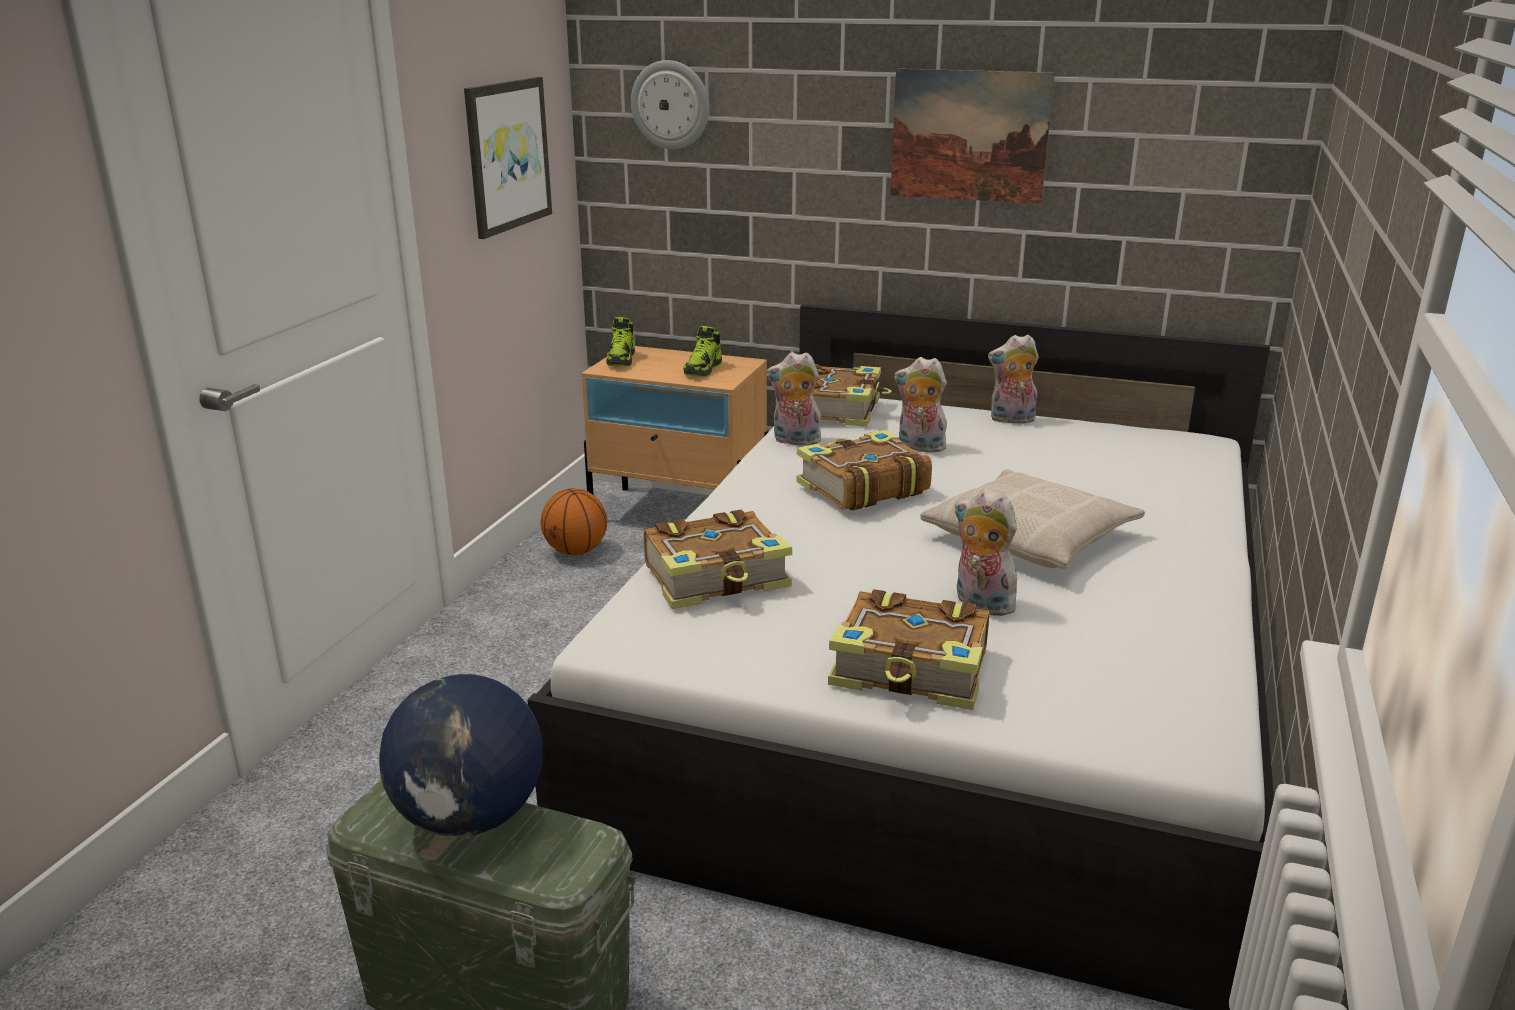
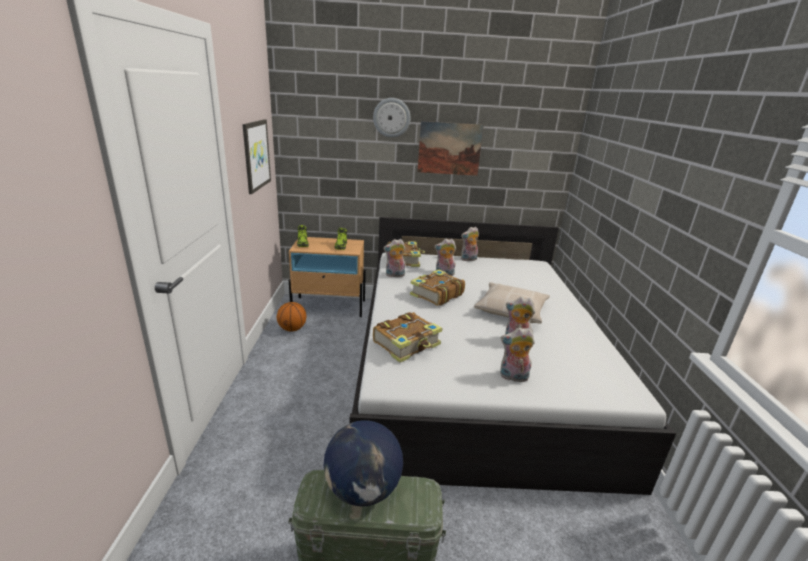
camera: 20 degrees left, 0 degrees up
wall clock [631,60,709,149] -> wall clock moved to [373,98,411,138]
book [828,589,990,710] -> plush toy [500,327,535,382]

